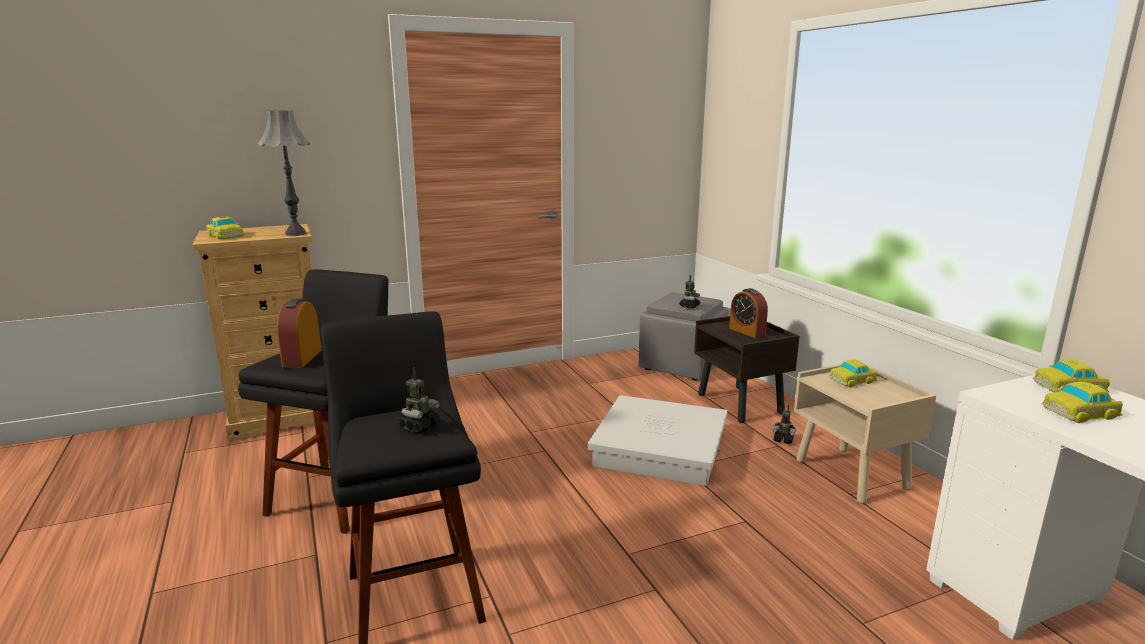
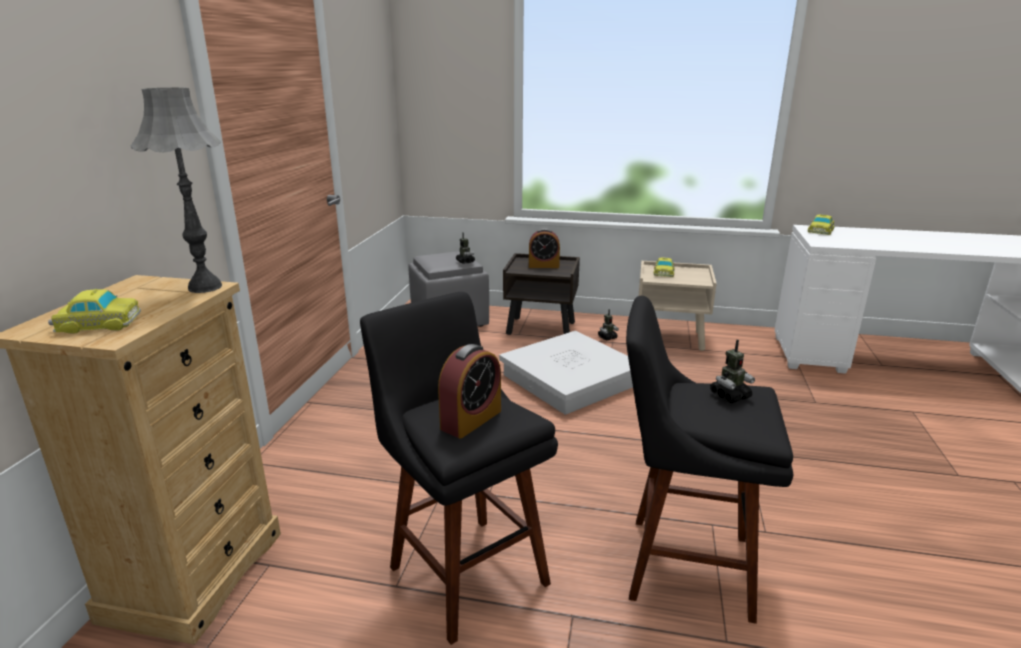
camera: 55 degrees left, 5 degrees up
alarm clock [277,299,322,368] -> alarm clock turned 90 degrees counterclockwise [438,344,501,438]
toy robot [398,367,440,433] -> toy robot turned 90 degrees clockwise [710,339,755,403]
toy car [1042,382,1123,423] -> none

